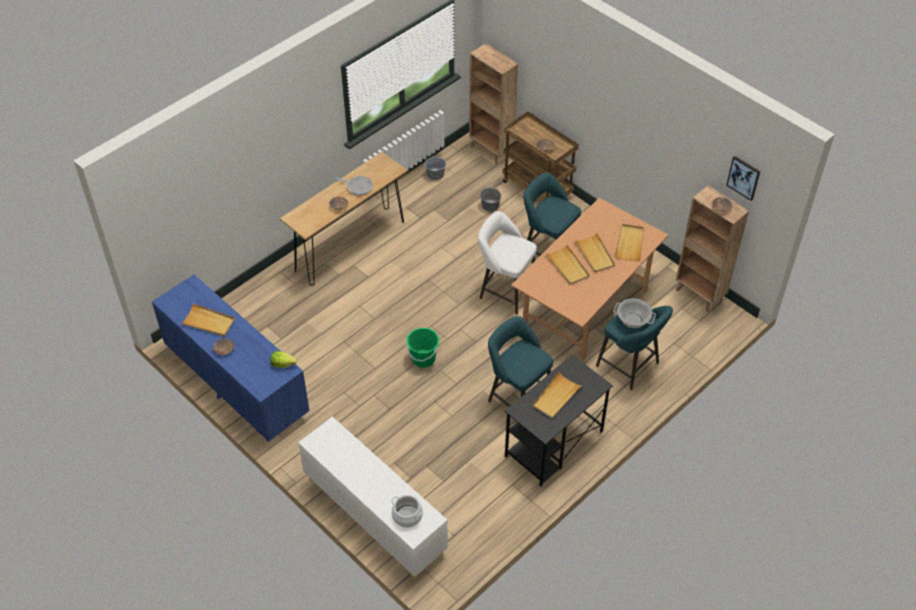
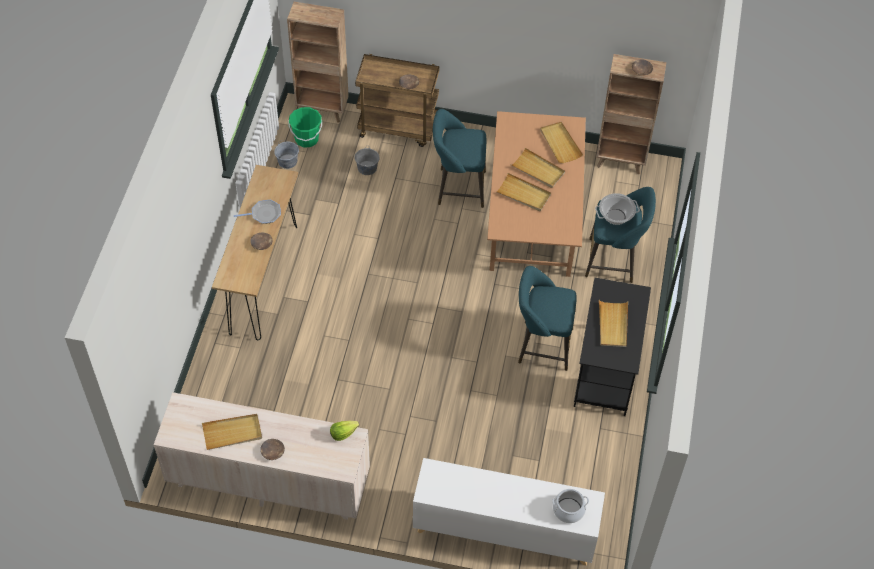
camera: 35 degrees left, 5 degrees up
blue dresser [152,275,310,442] -> beige dresser [154,392,370,520]
green bucket [406,328,439,368] -> green bucket moved to [288,107,322,147]
white stool [478,211,537,315] -> none
picture [726,156,760,201] -> none

